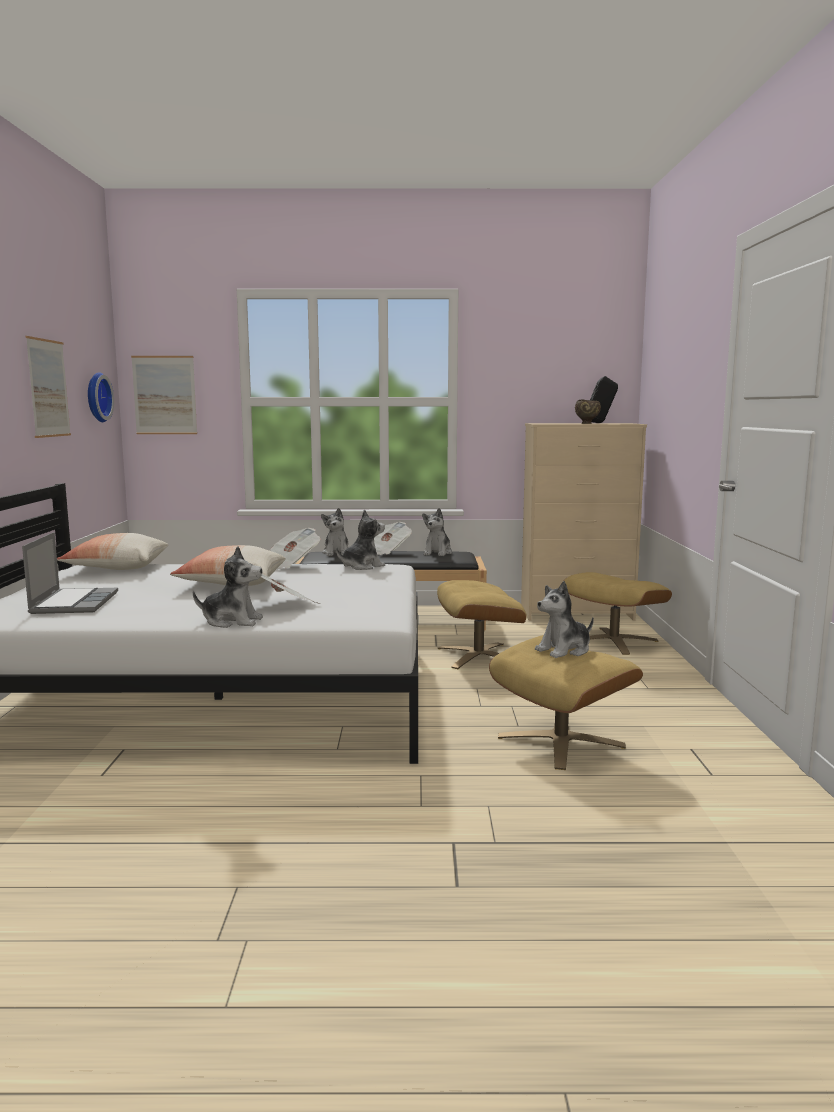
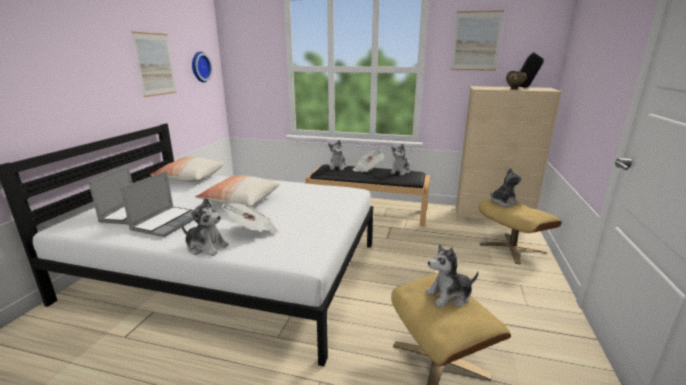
camera: 15 degrees right, 10 degrees up
picture [131,356,197,434] -> picture moved to [451,10,504,71]
newspaper [271,528,320,569] -> none
plush toy [336,510,385,570] -> plush toy moved to [490,168,522,207]
beige ottoman [437,580,527,669] -> none
none -> laptop [120,171,194,237]

